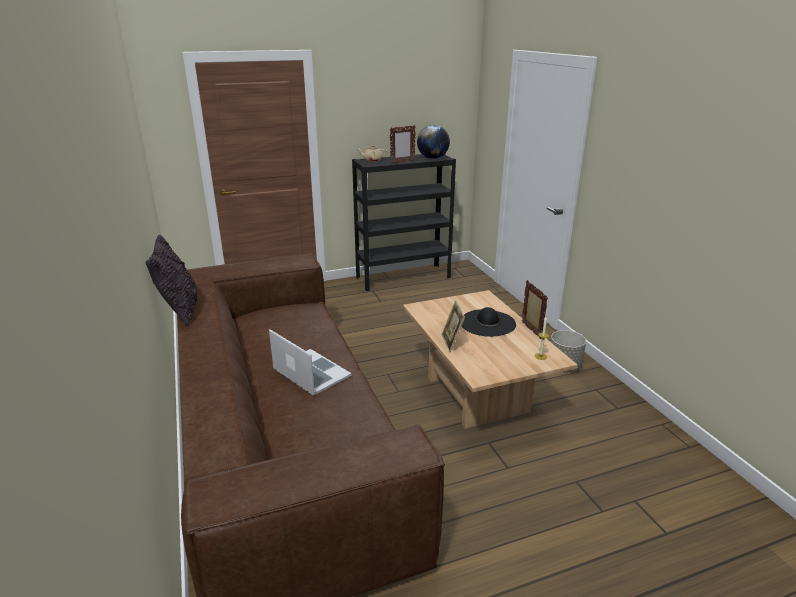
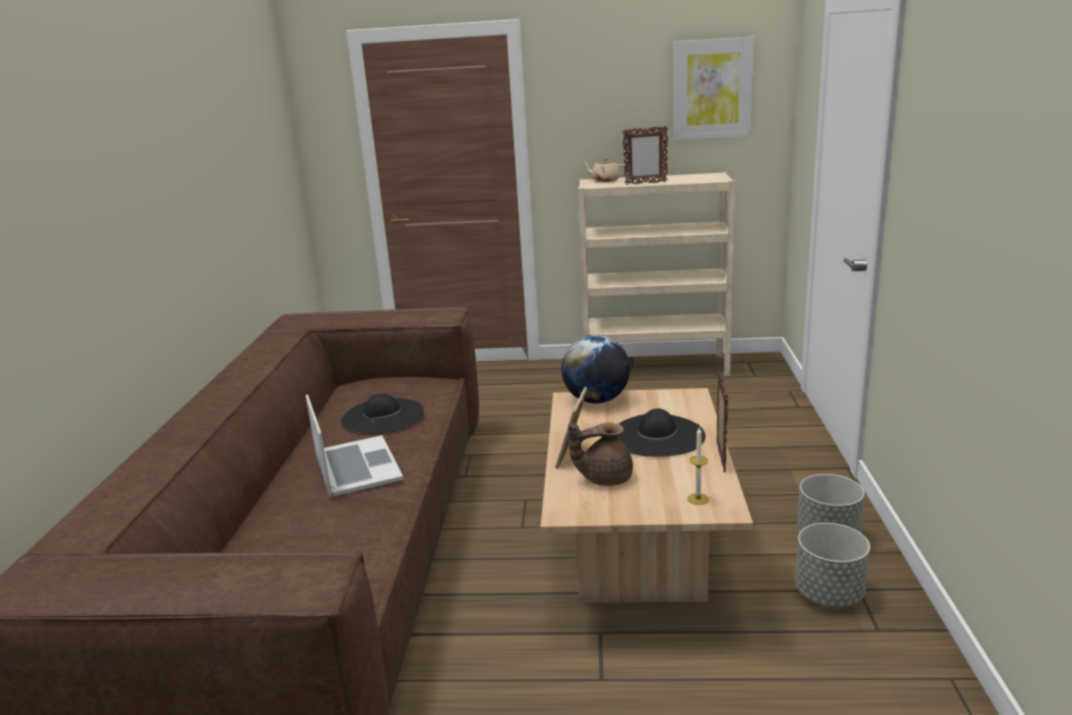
camera: 25 degrees right, 5 degrees down
black pillow [145,235,198,327] -> none
black bookcase [352,154,456,291] -> beige bookcase [578,172,736,376]
globe [417,125,450,159] -> globe moved to [561,335,630,403]
none -> black hat [341,393,424,434]
none -> brown teapot [568,422,633,486]
none -> picture [674,37,754,140]
none -> grey planter [795,523,870,607]

